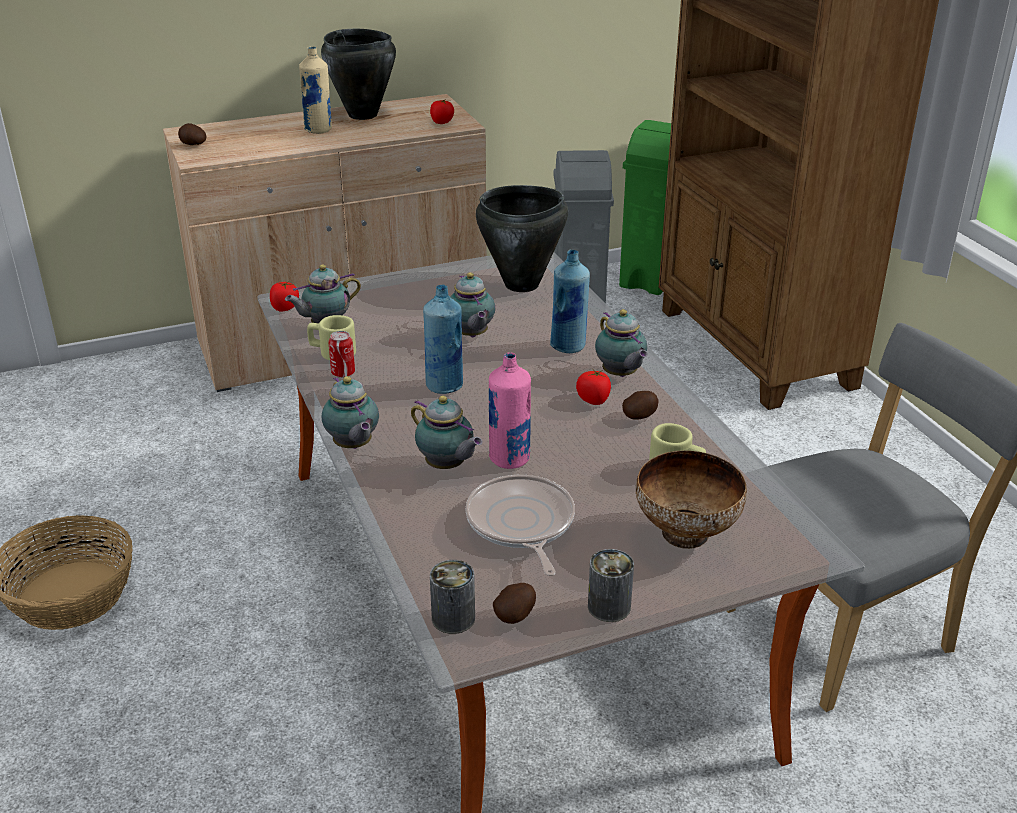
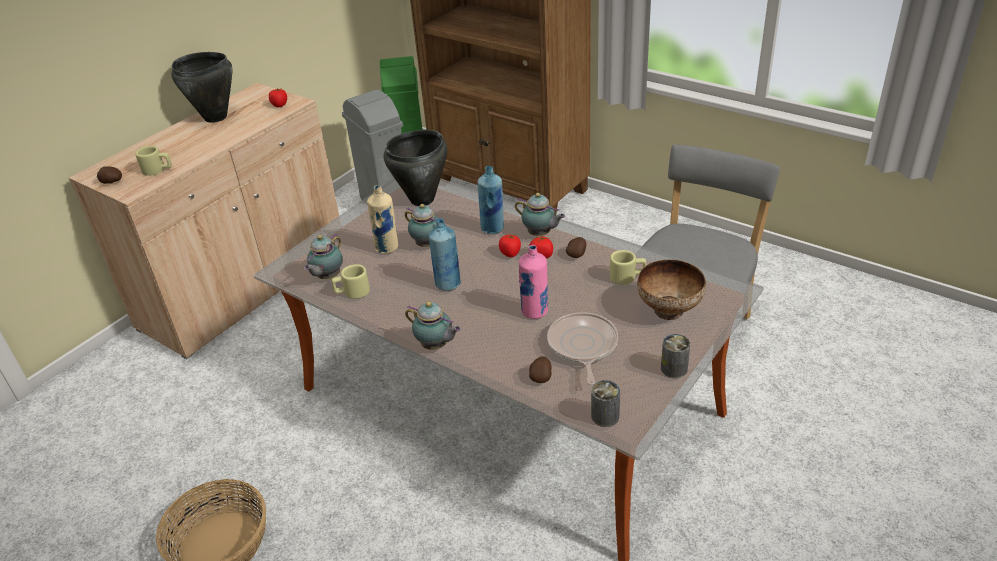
camera: 30 degrees left, 5 degrees up
tomato [270,281,299,312] -> tomato moved to [499,234,521,257]
beige bottle [299,46,332,134] -> beige bottle moved to [367,185,398,254]
can [329,331,355,378] -> none
teapot [411,396,483,469] -> none
frying pan [465,475,575,576] -> frying pan turned 45 degrees clockwise [547,312,618,385]
potato [493,583,536,624] -> potato moved to [529,356,551,383]
none -> beige mug [135,146,172,176]

